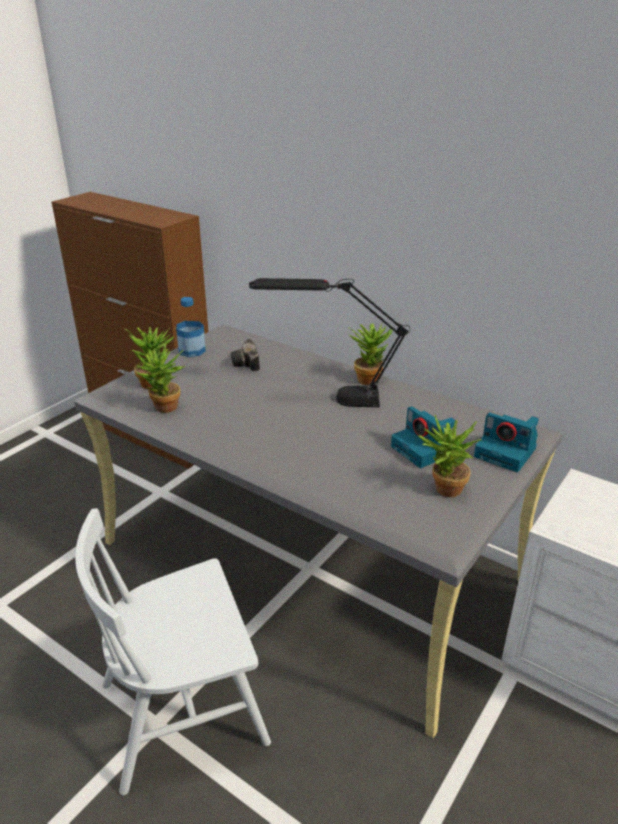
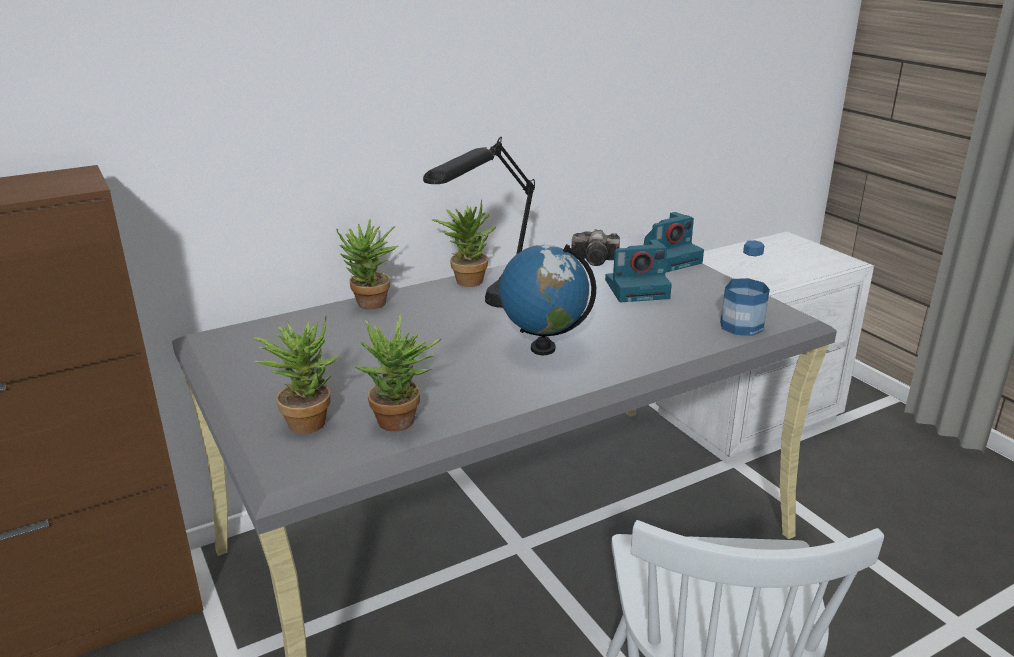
camera: 65 degrees left, 5 degrees down
bottle [176,297,206,357] -> bottle moved to [720,240,770,336]
camera [231,339,260,371] -> camera moved to [571,229,620,266]
potted plant [418,415,481,497] -> potted plant moved to [336,219,398,310]
none -> globe [499,244,596,355]

